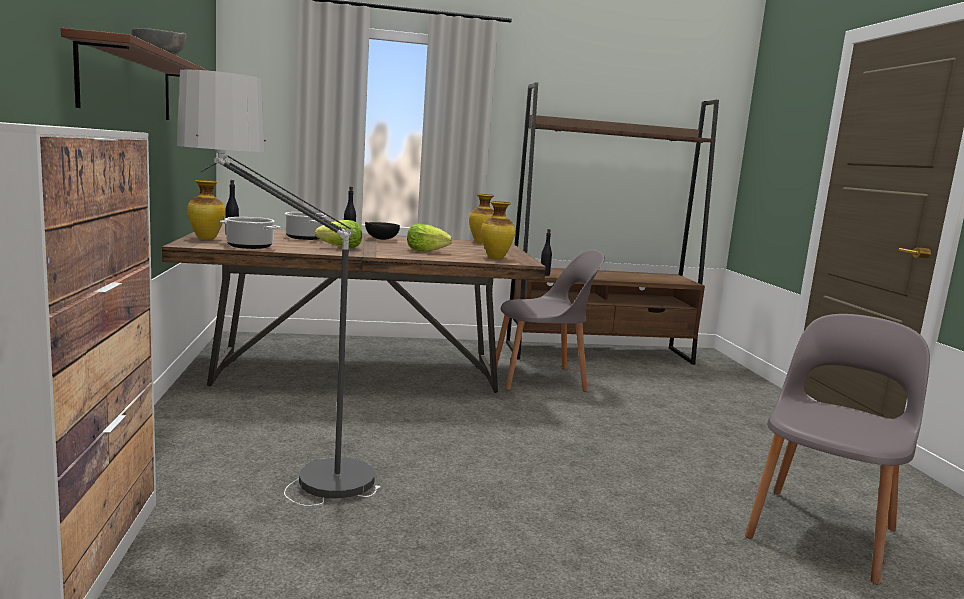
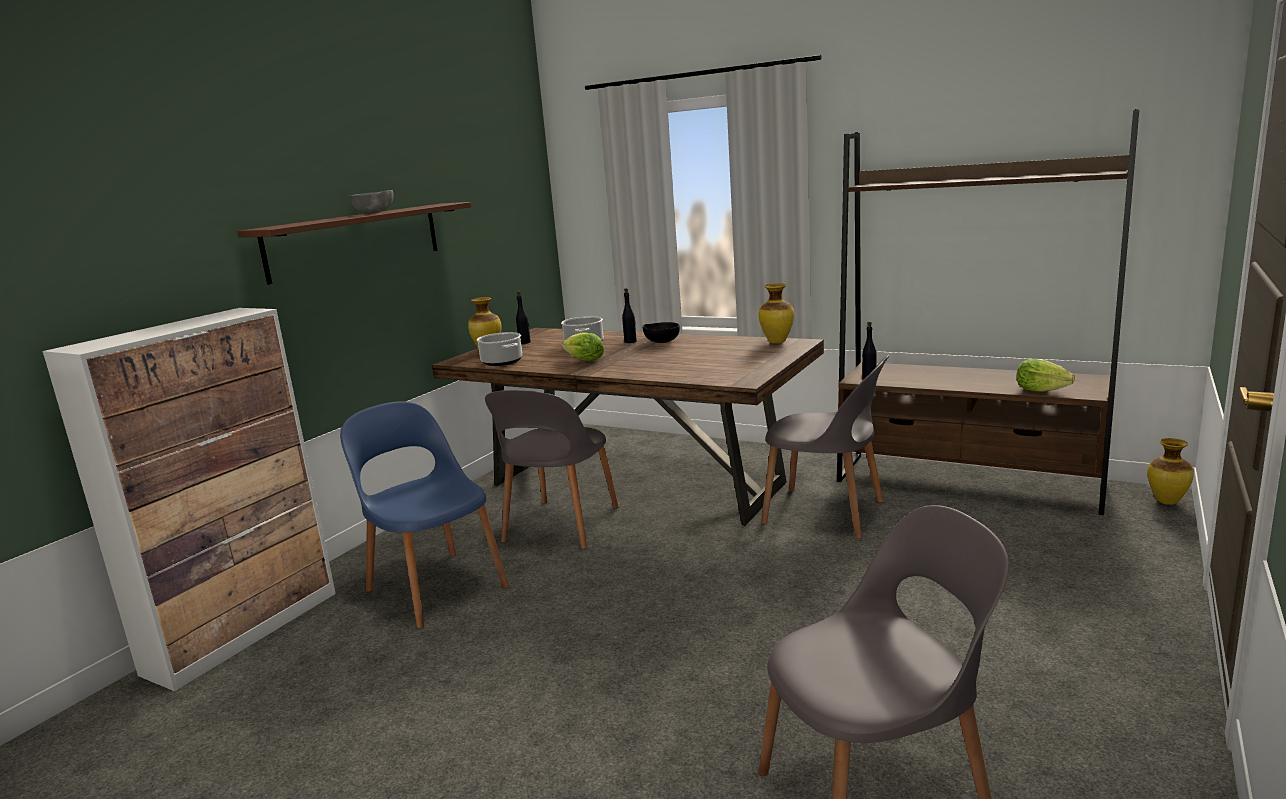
camera: 40 degrees right, 5 degrees up
floor lamp [177,69,381,506] -> blue chair [340,401,509,629]
lettuce [407,224,452,252] -> lettuce moved to [1016,359,1075,392]
vase [481,201,515,259] -> vase moved to [1147,438,1194,505]
none -> grey chair [485,390,619,549]

